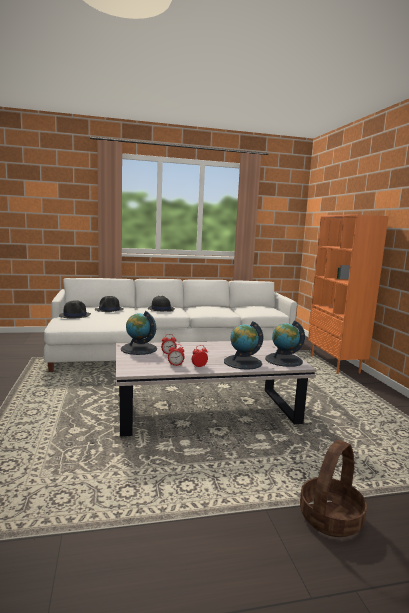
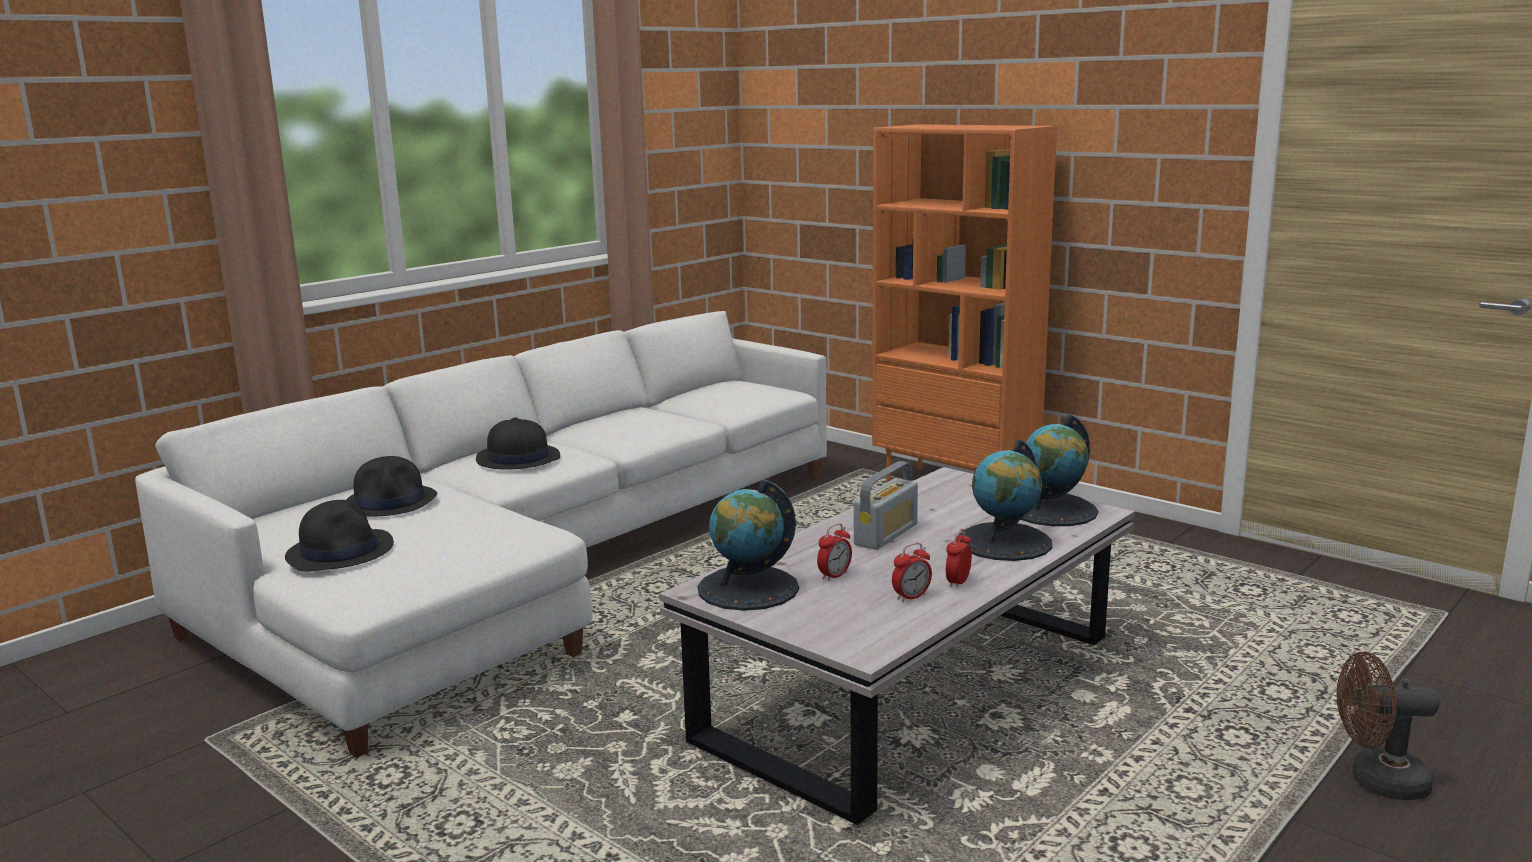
camera: 35 degrees left, 5 degrees up
basket [300,440,367,537] -> brown fan [1337,652,1439,800]
none -> radio [854,461,918,550]

